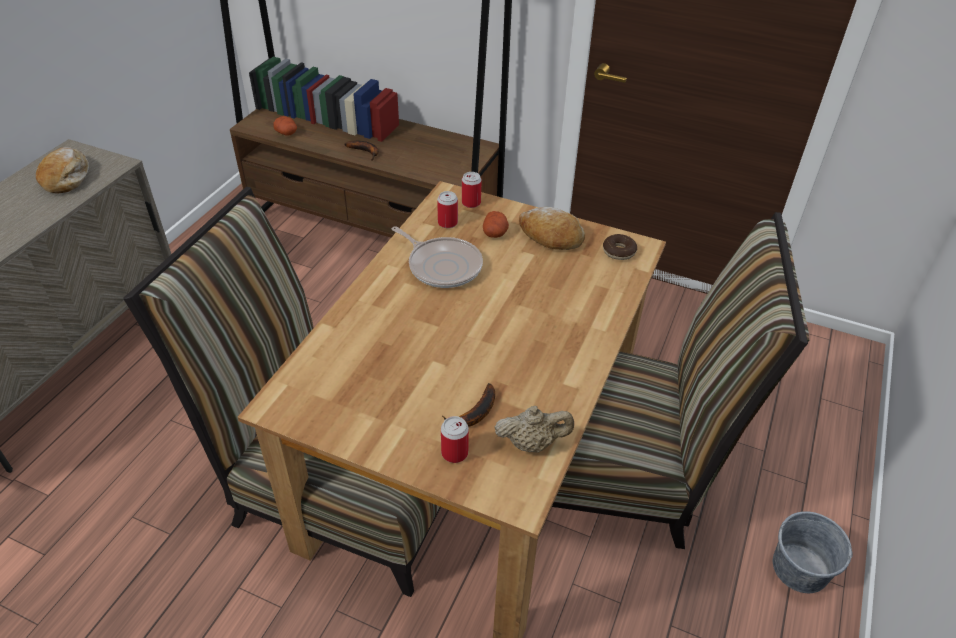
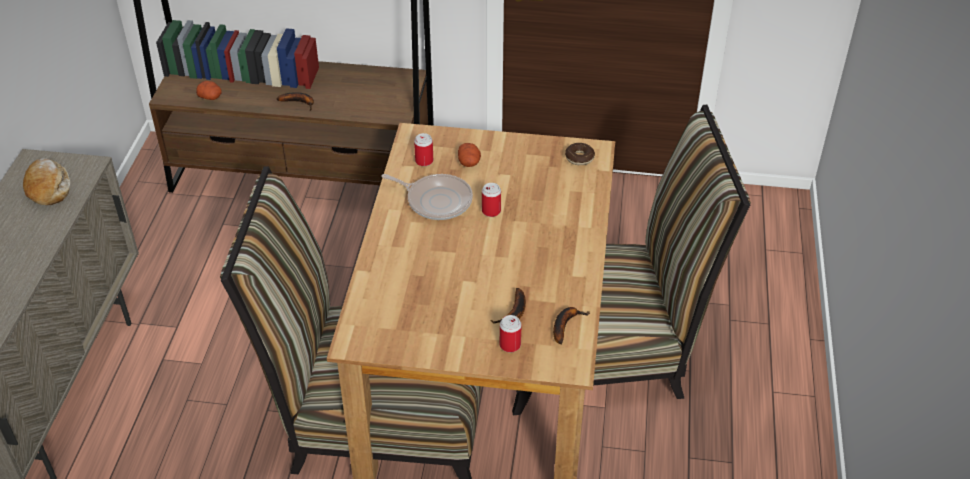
camera: 15 degrees left, 0 degrees up
can [462,172,482,208] -> can moved to [482,183,501,217]
beige teapot [495,406,574,453] -> banana [553,307,589,345]
bread [519,207,585,250] -> none
grey bucket [773,511,853,593] -> none

